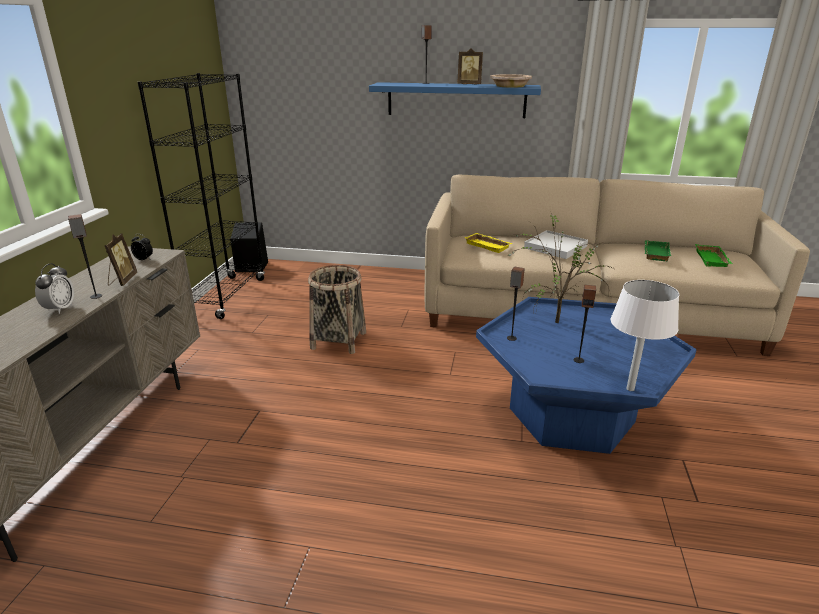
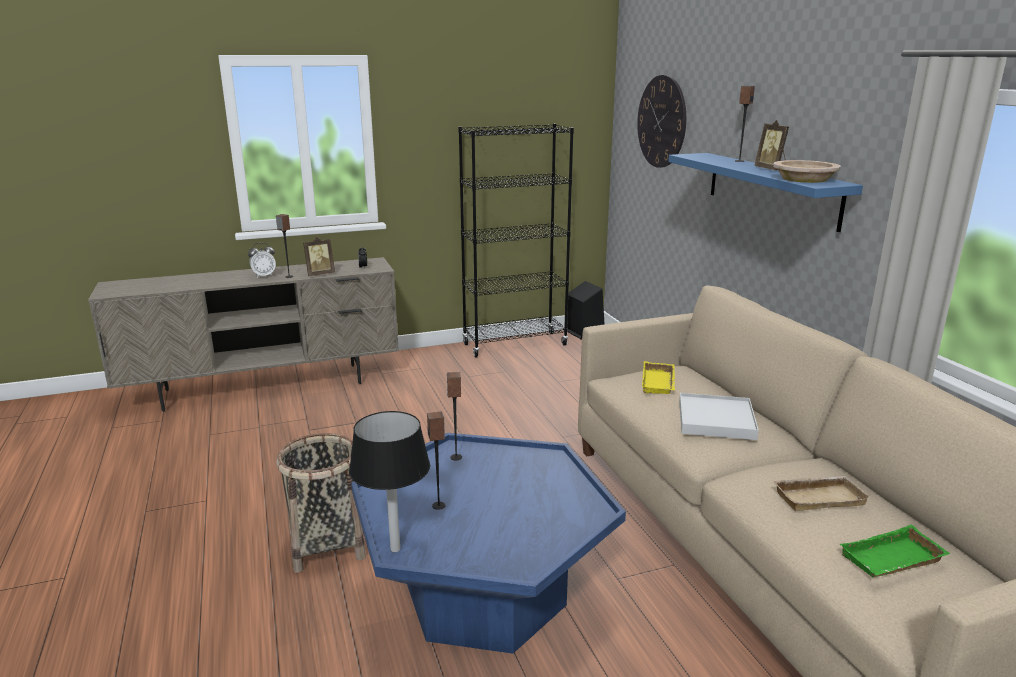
camera: 60 degrees right, 5 degrees down
basket [308,265,366,354] -> basket moved to [276,433,366,573]
potted plant [506,213,616,324] -> none
white table lamp [611,280,679,391] -> black table lamp [349,411,430,553]
green tray [645,240,671,261] -> beige tray [773,476,871,511]
none -> wall clock [637,75,686,168]

